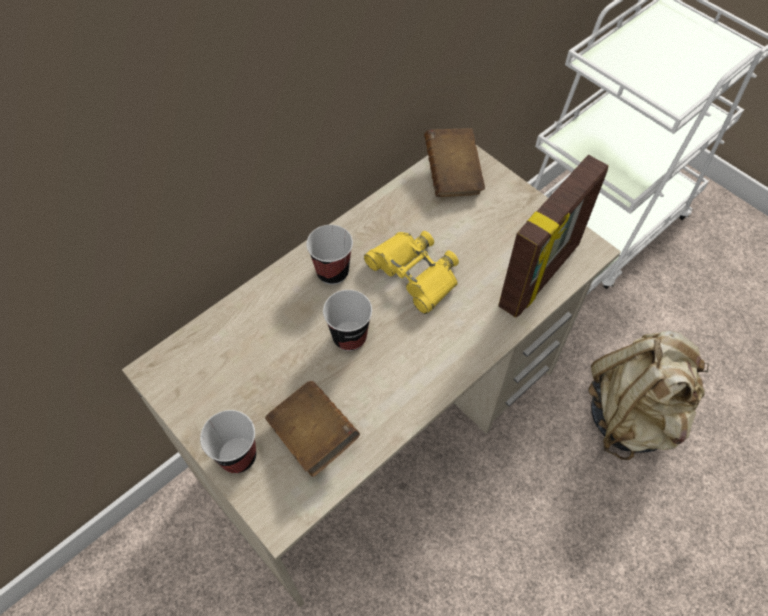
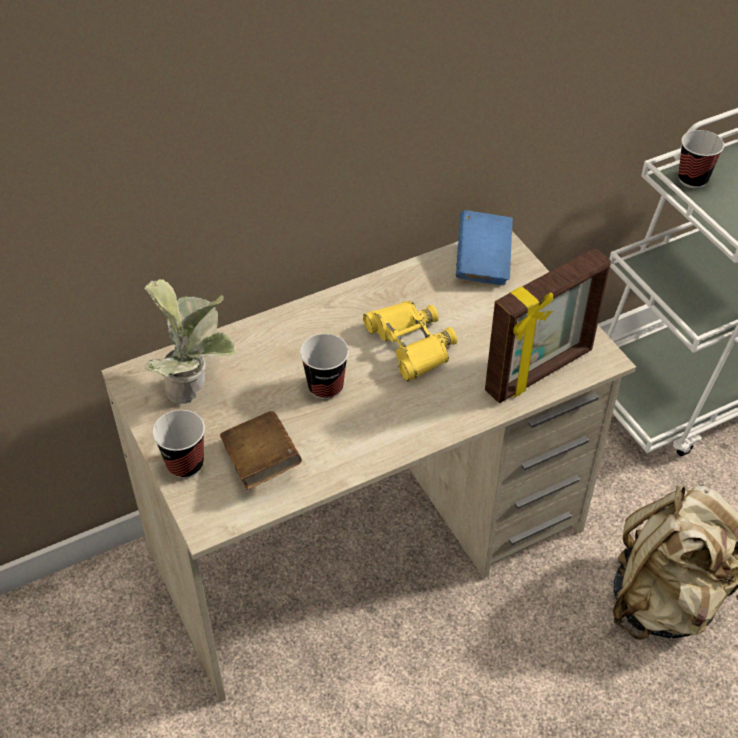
camera: 15 degrees right, 10 degrees down
cup [307,225,353,285] -> cup moved to [678,130,724,188]
brown book [424,128,485,197] -> blue book [456,210,513,285]
none -> potted plant [144,279,235,404]

